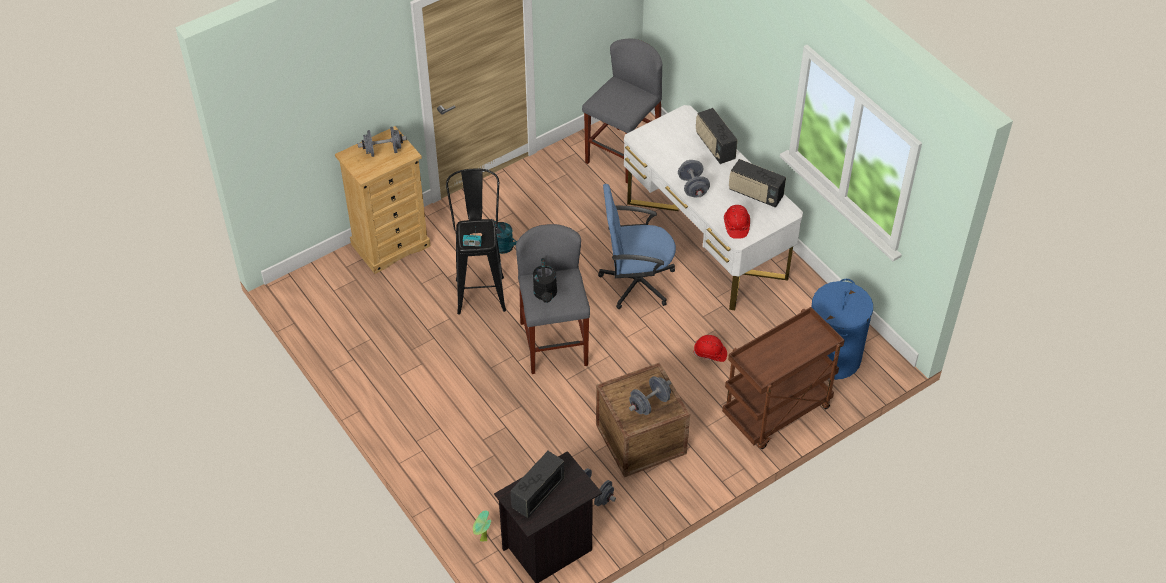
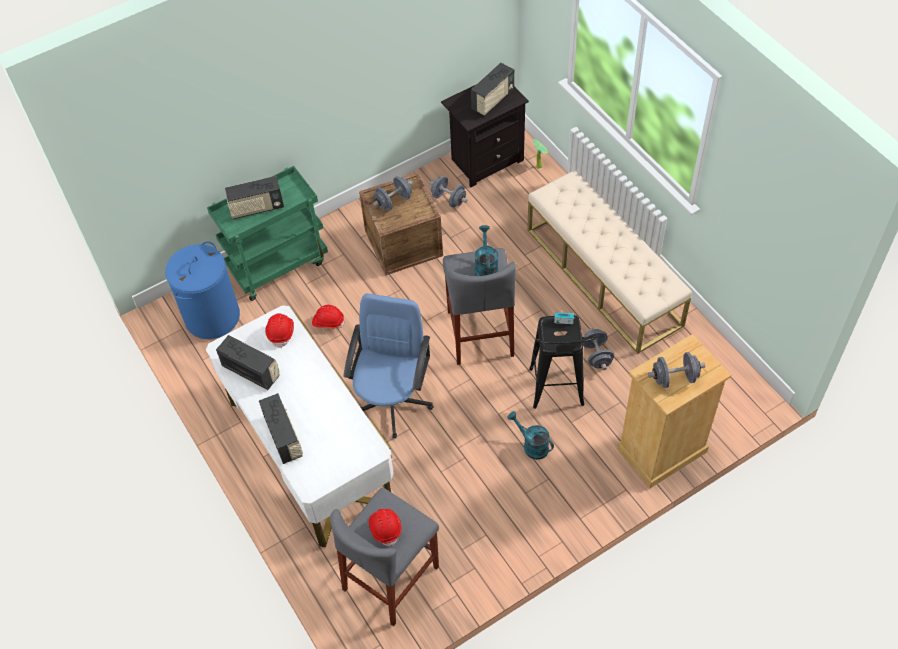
camera: 175 degrees left, 5 degrees up
black watering can [533,258,557,303] -> turquoise watering can [475,225,498,276]
blue office chair [598,184,676,309] -> blue office chair turned 75 degrees counterclockwise [343,293,434,439]
grey dumbbell [678,160,710,198] -> grey dumbbell moved to [582,328,614,370]
brown cart [722,307,845,449] -> green cart [207,166,328,301]
none -> radio [225,176,284,219]
none -> red hard hat [369,509,402,546]
none -> beige bench [527,170,692,354]

